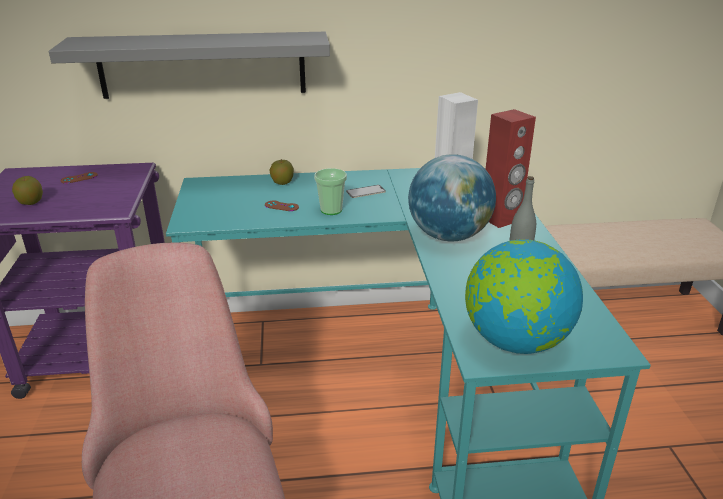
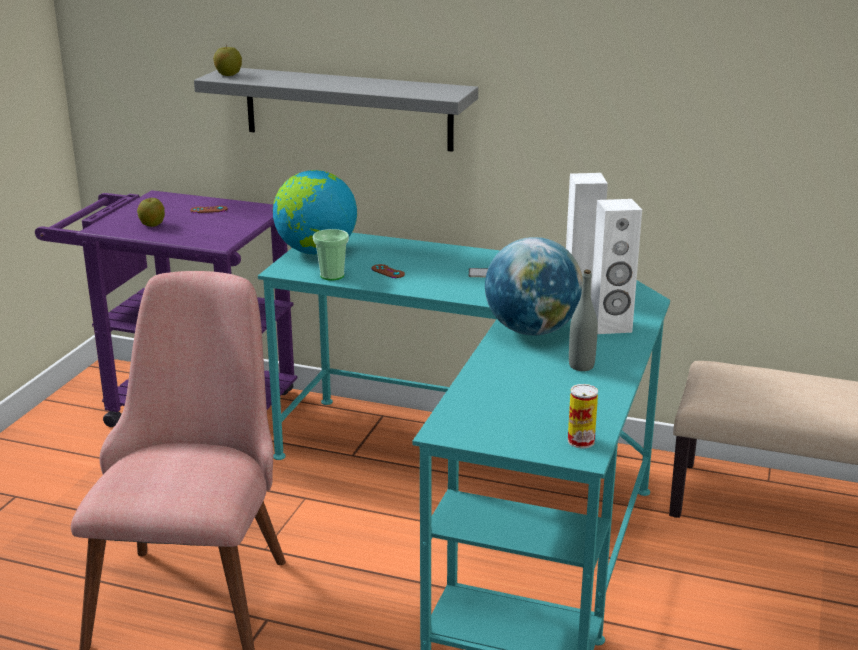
camera: 25 degrees right, 5 degrees down
apple [269,159,294,185] -> apple moved to [213,46,242,76]
cup [314,168,347,215] -> cup moved to [313,229,349,280]
globe [465,239,583,354] -> globe moved to [273,170,357,255]
red speaker [486,109,536,228] -> white speaker [591,199,642,334]
none -> can [568,384,598,449]

